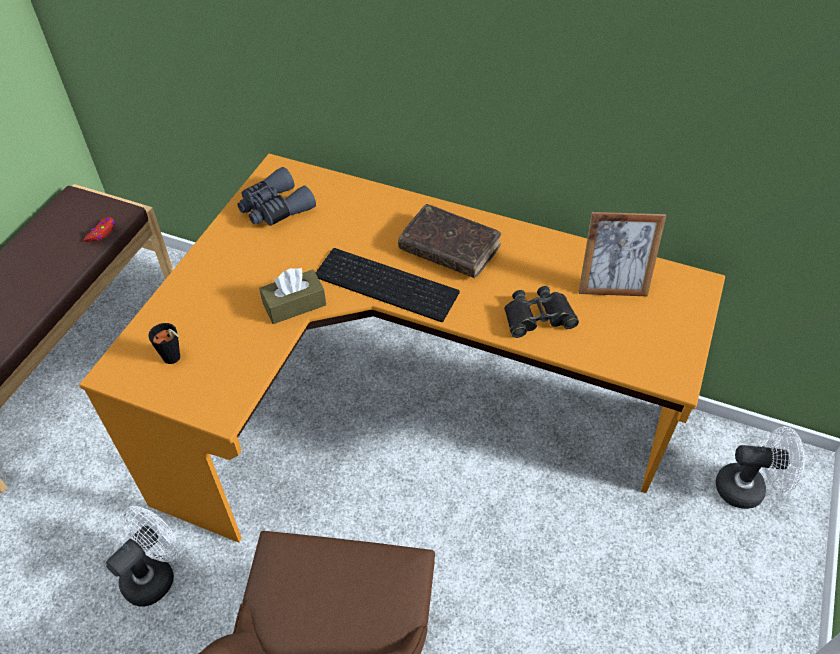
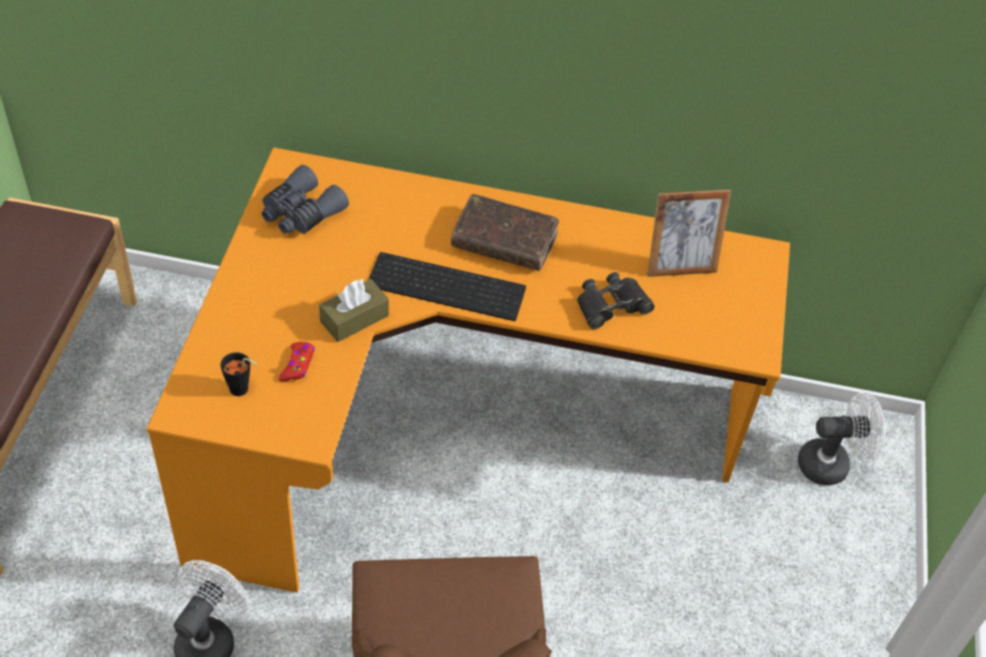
camera: 15 degrees left, 0 degrees up
red game controller [84,217,115,242] -> red game controller moved to [279,342,315,382]

